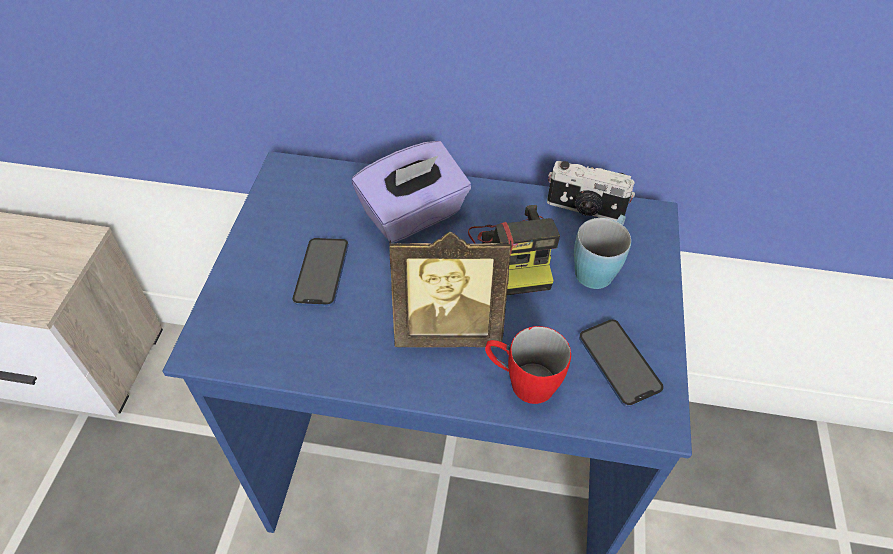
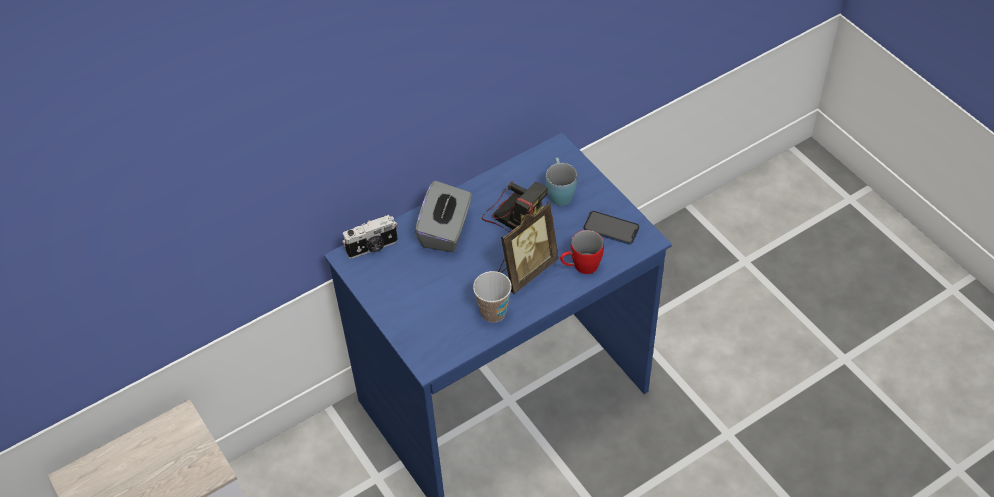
camera: 40 degrees left, 0 degrees up
phone [292,238,349,307] -> none
purple tissue box [352,141,471,243] -> grey tissue box [415,181,472,252]
camera [547,161,635,221] -> camera moved to [342,215,398,259]
none -> cup [473,271,512,323]

